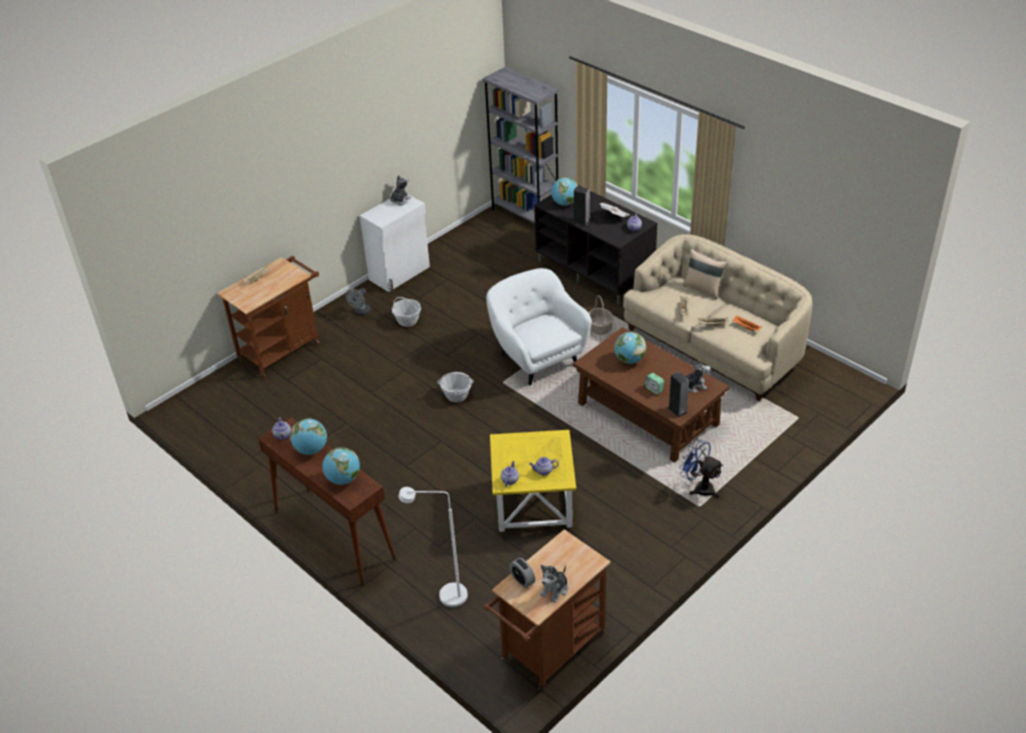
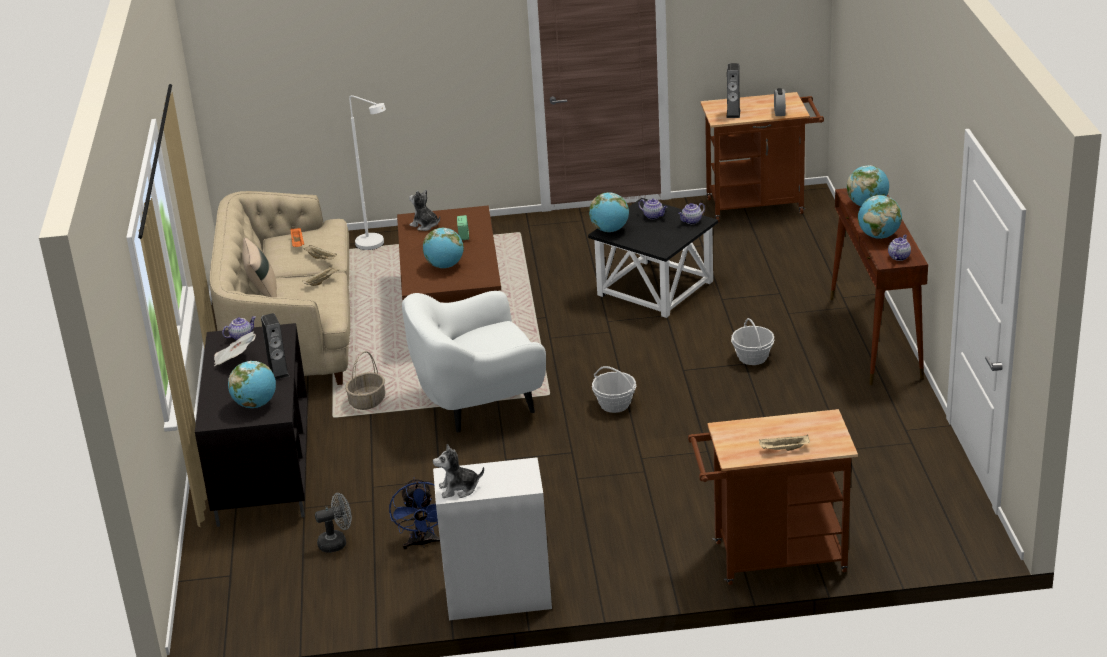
camera: 140 degrees left, 10 degrees down
grey fan [345,288,371,316] -> grey fan moved to [315,493,352,553]
basket [392,297,421,327] -> basket moved to [731,318,774,365]
white floor lamp [398,487,468,608] -> white floor lamp moved to [349,95,386,250]
grey bookcase [482,67,559,224] -> none
white armchair [486,268,591,385] -> white armchair turned 60 degrees clockwise [402,291,546,432]
yellow side table [490,430,576,532] -> black side table [588,198,718,318]
plush toy [540,565,568,603] -> none
speaker [668,371,689,418] -> speaker moved to [726,63,741,118]
blue fan [679,439,723,498] -> blue fan moved to [389,478,440,550]
none -> globe [589,192,629,232]

